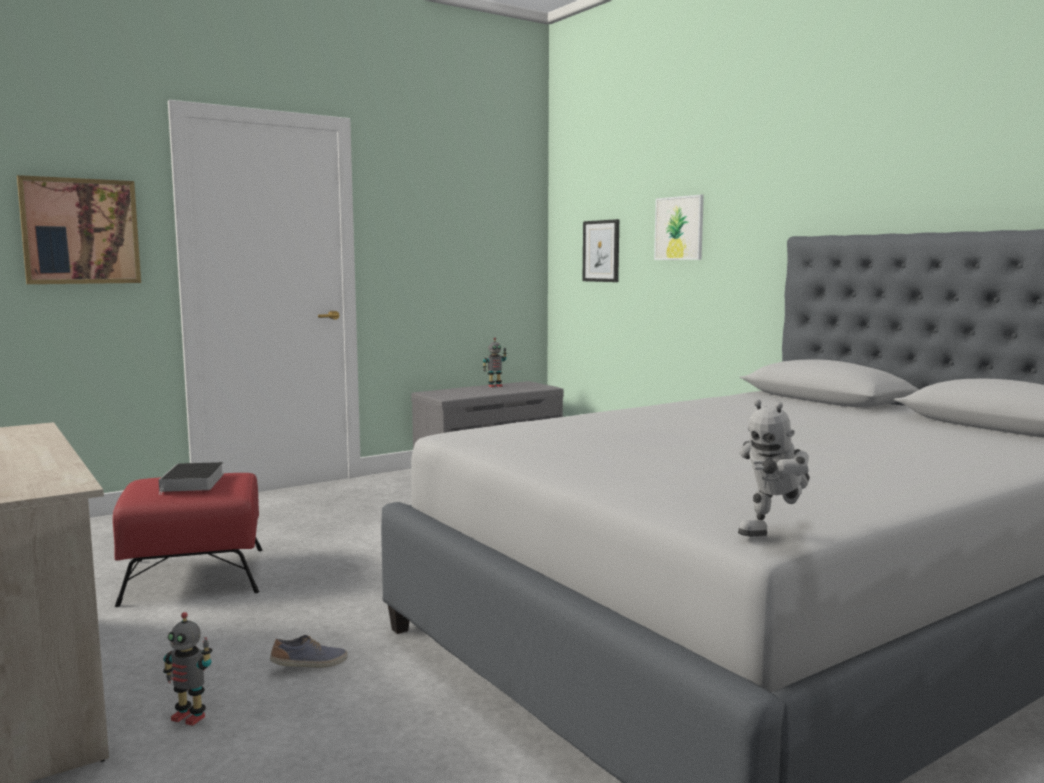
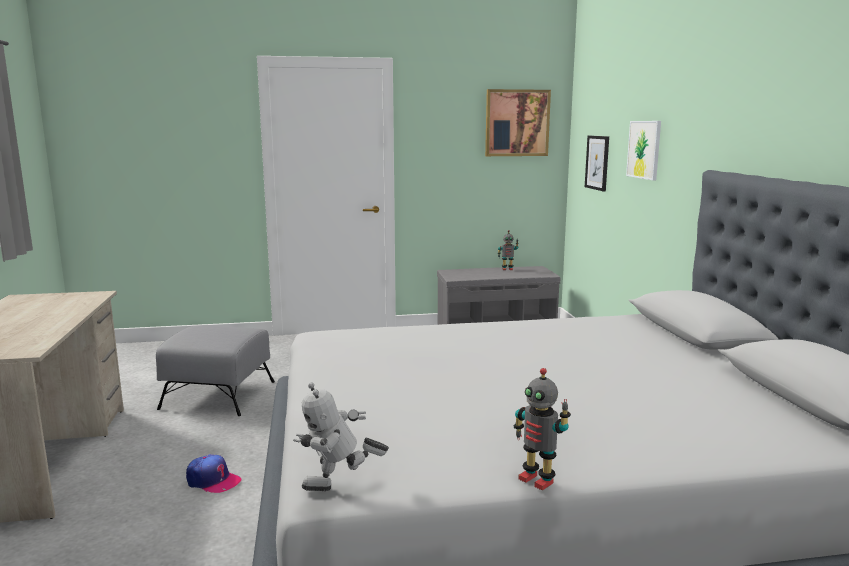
camera: 25 degrees right, 5 degrees up
picture [17,175,141,284] -> picture moved to [485,89,551,156]
red ottoman [113,473,263,607] -> grey ottoman [156,326,275,416]
book [159,462,224,495] -> none
toy robot [163,612,212,726] -> toy robot moved to [514,368,571,490]
shoe [270,635,348,668] -> cap [186,454,242,493]

